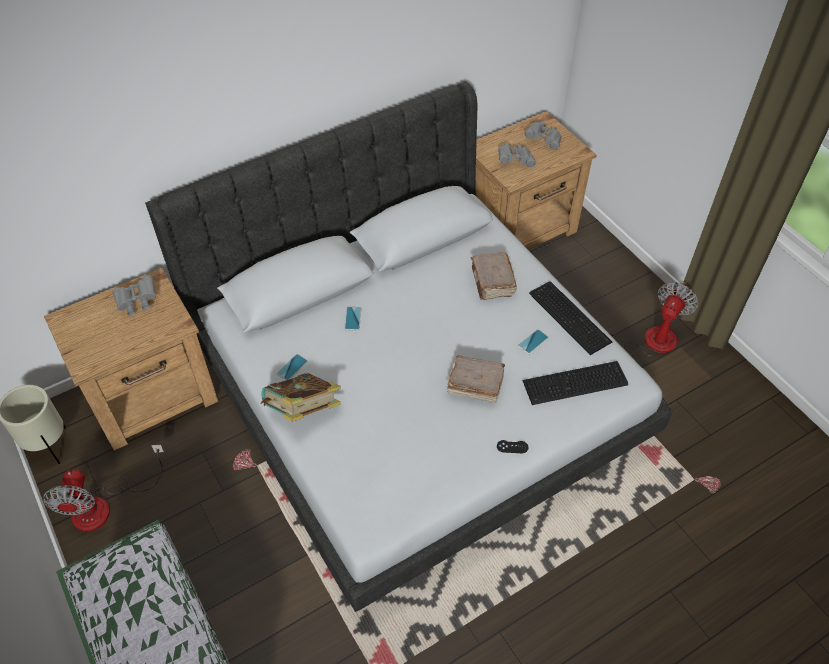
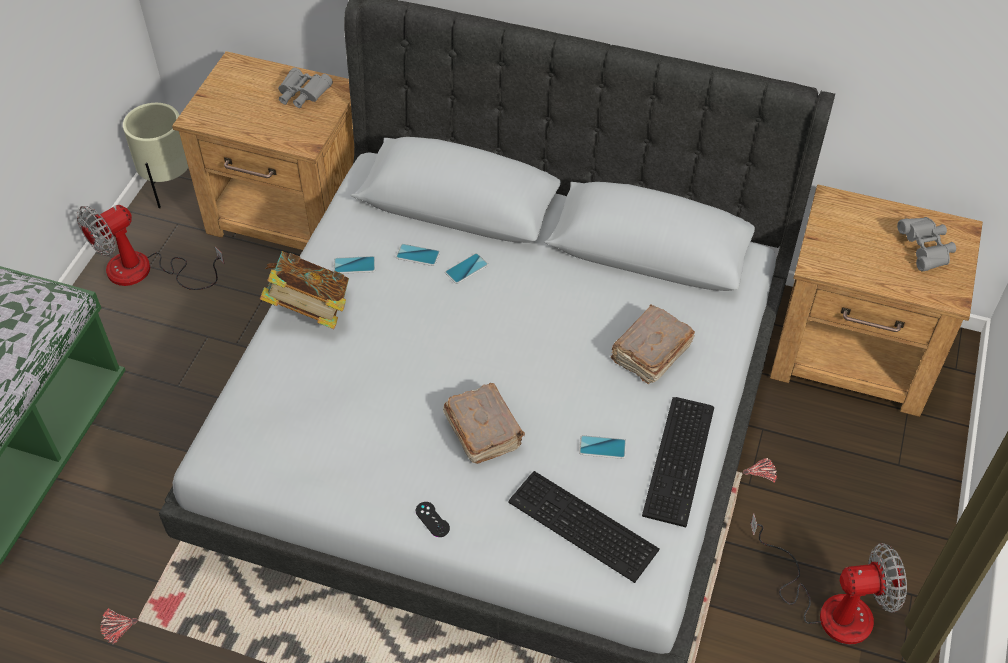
camera: 50 degrees right, 0 degrees up
grey binoculars [498,143,536,167] -> none
none -> phone [396,244,440,266]

